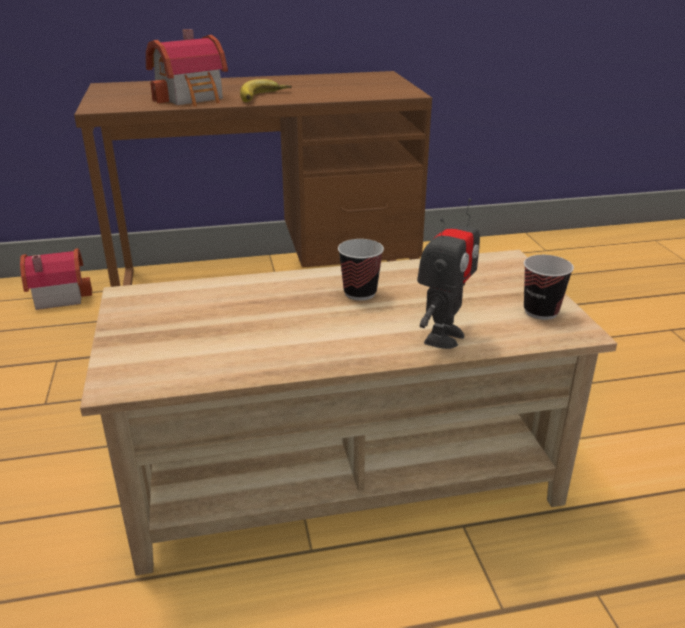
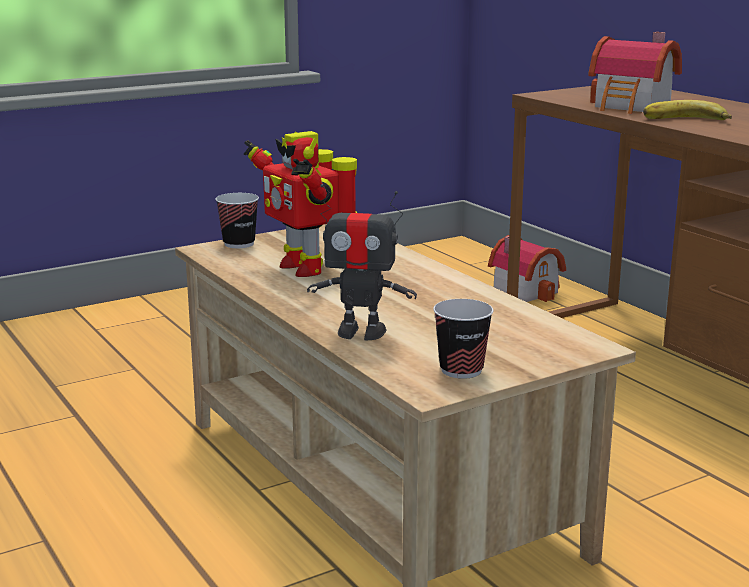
camera: 70 degrees right, 10 degrees down
cup [338,239,384,301] -> cup moved to [215,193,259,248]
none -> toy robot [244,131,357,277]

